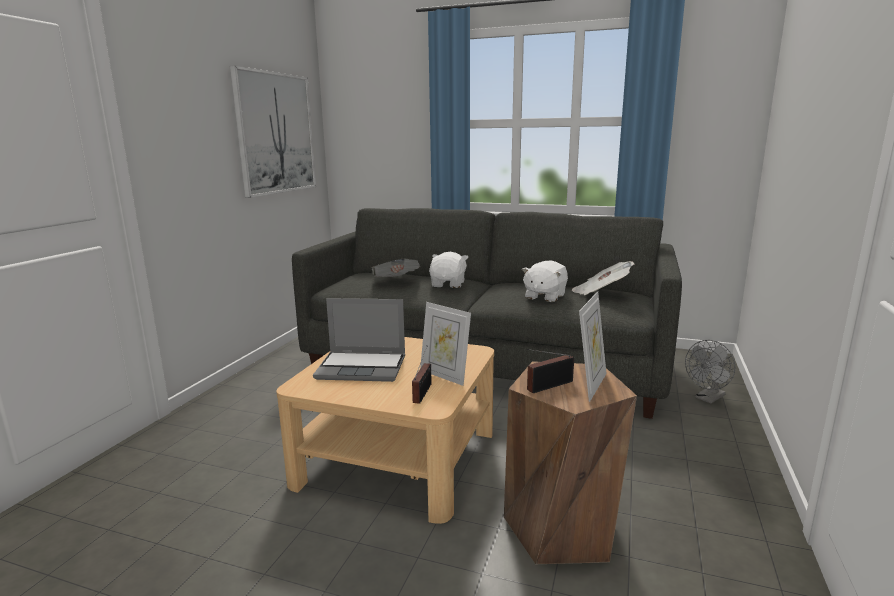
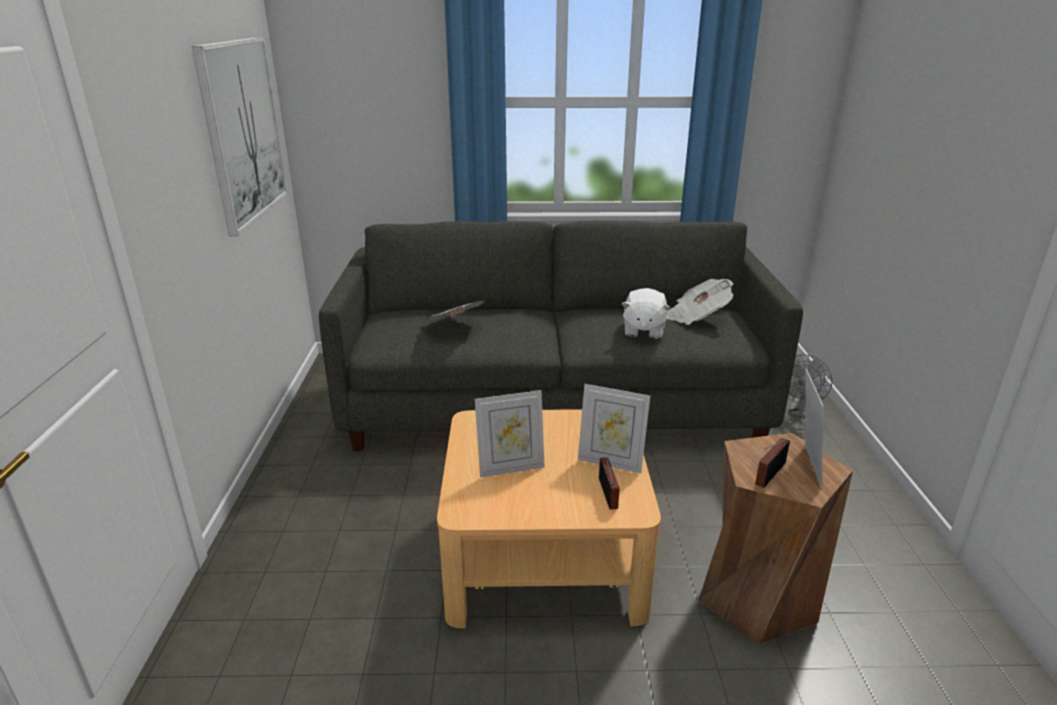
camera: 20 degrees left, 10 degrees up
laptop [313,298,405,382] -> picture frame [475,390,544,478]
white plush toy [429,252,468,288] -> none

